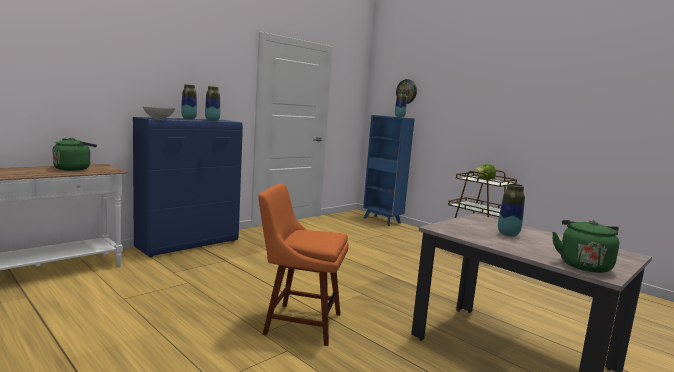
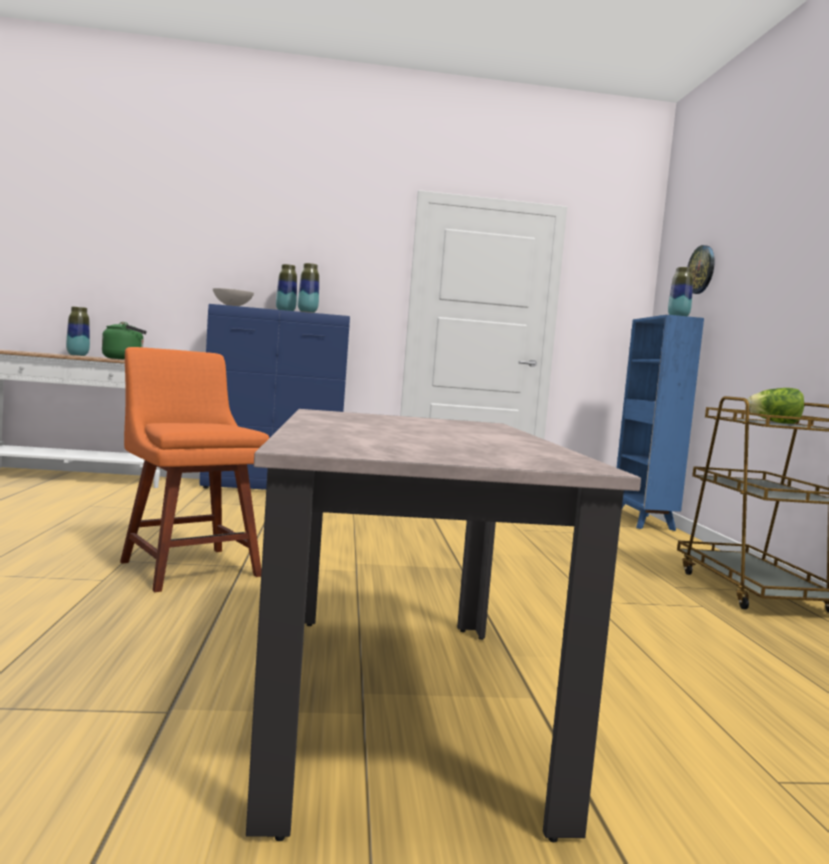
camera: 40 degrees right, 5 degrees down
vase [498,184,525,237] -> vase moved to [66,306,90,356]
green kettle [552,220,619,273] -> none

